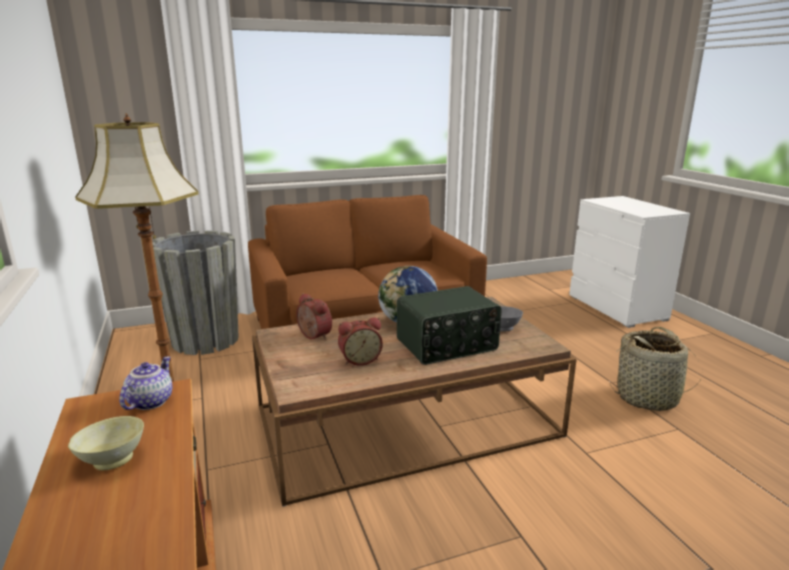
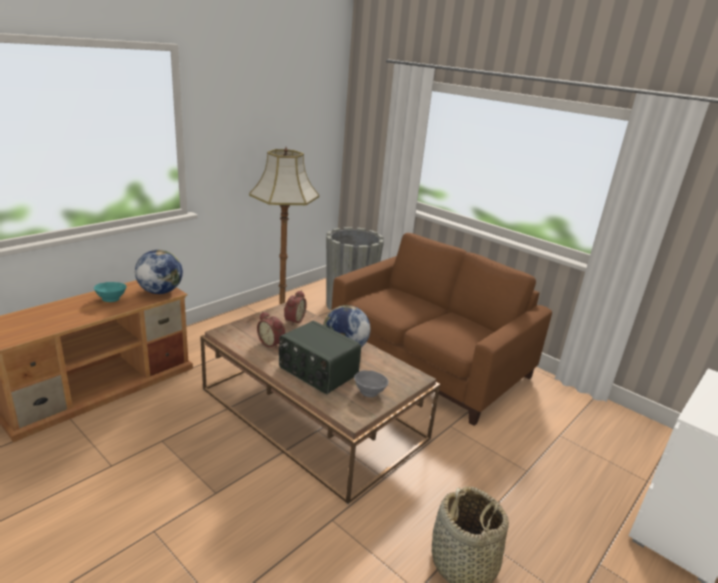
camera: 60 degrees right, 5 degrees up
beige bowl [68,416,144,471] -> turquoise bowl [94,282,127,302]
teapot [119,357,172,410] -> globe [135,250,183,294]

